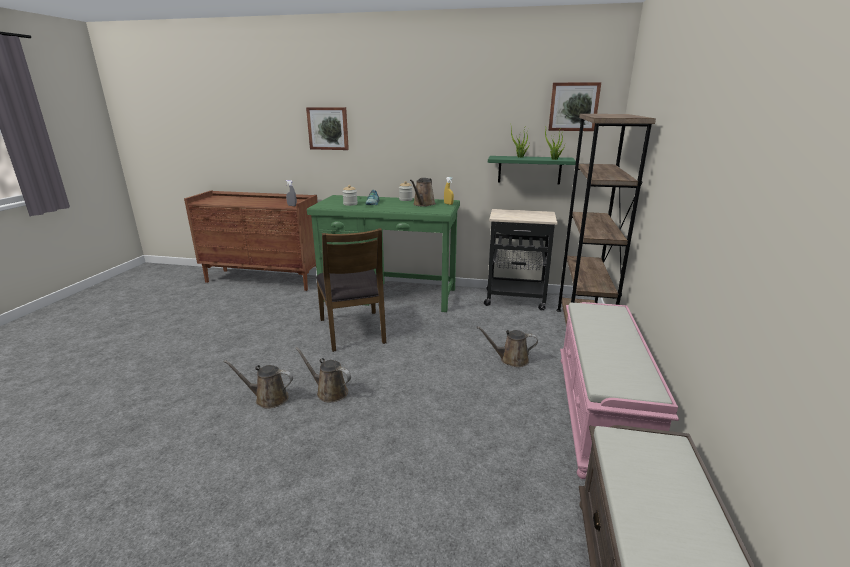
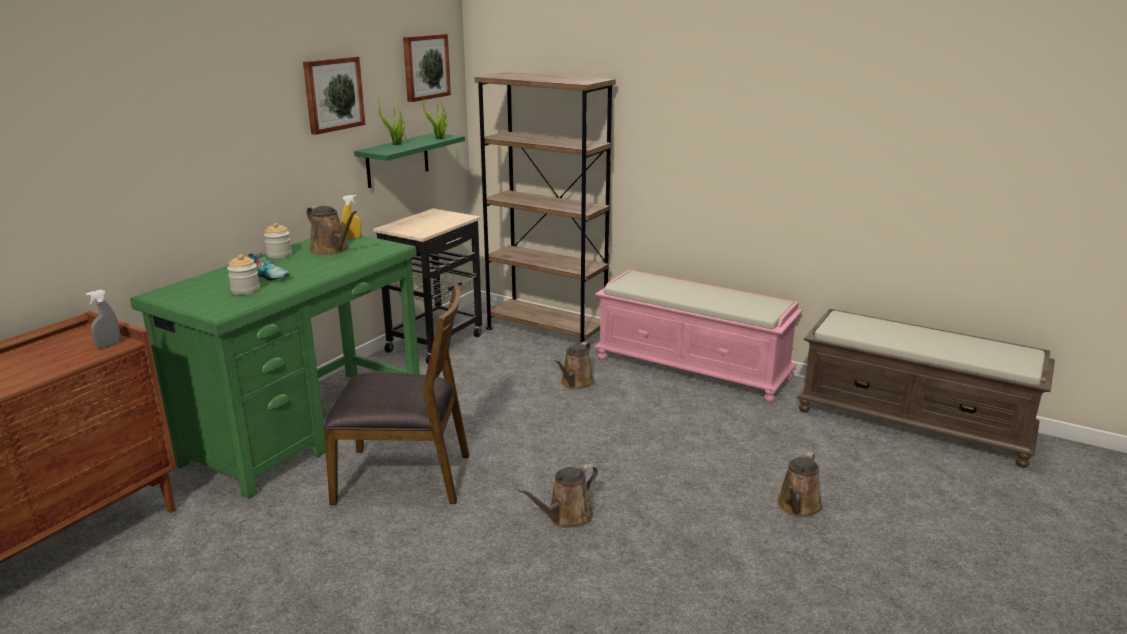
camera: 70 degrees left, 0 degrees up
brown watering can [224,360,293,409] -> brown watering can moved to [777,451,823,517]
picture [306,107,349,150] -> picture moved to [303,56,365,135]

